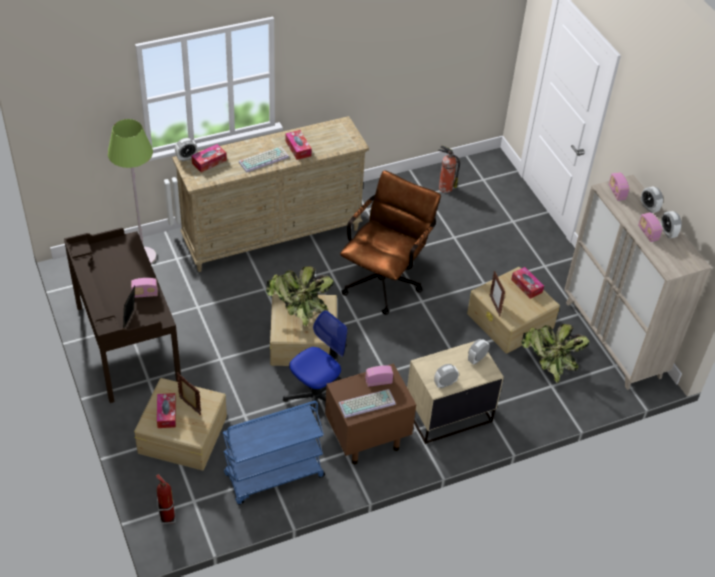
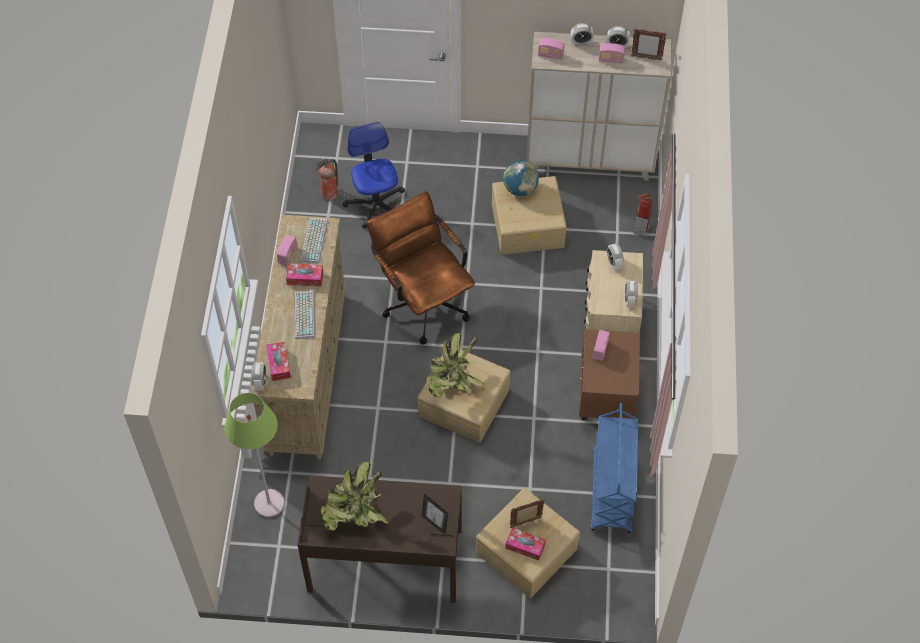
camera: 60 degrees left, 10 degrees up
radio [131,278,158,298] -> radio moved to [277,235,297,266]
fire extinguisher [156,474,176,524] -> fire extinguisher moved to [633,194,652,237]
office chair [283,310,348,413] -> office chair moved to [343,122,405,229]
keyboard [338,389,396,418] -> keyboard moved to [300,217,328,263]
picture frame [490,271,505,316] -> picture frame moved to [631,29,667,61]
tissue box [511,267,544,299] -> globe [503,160,539,196]
potted plant [521,324,590,383] -> potted plant moved to [321,462,388,531]

